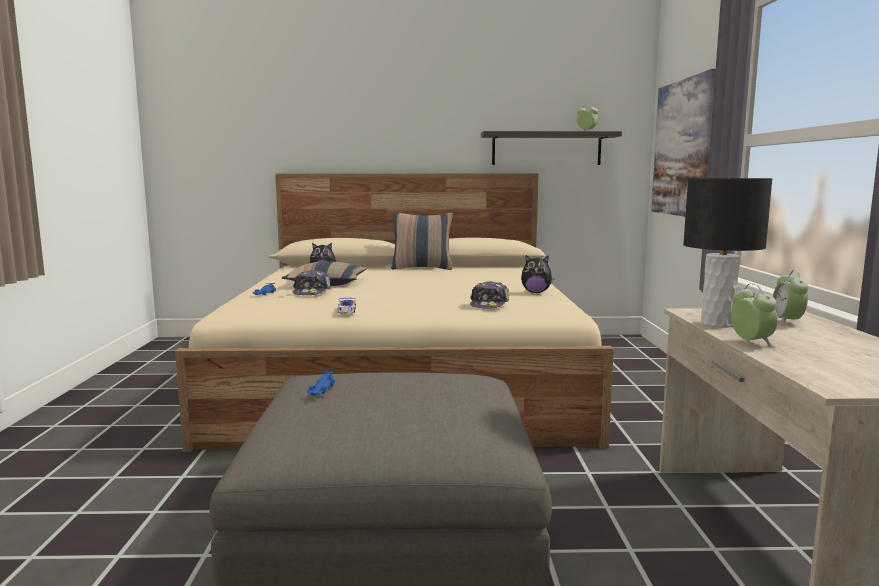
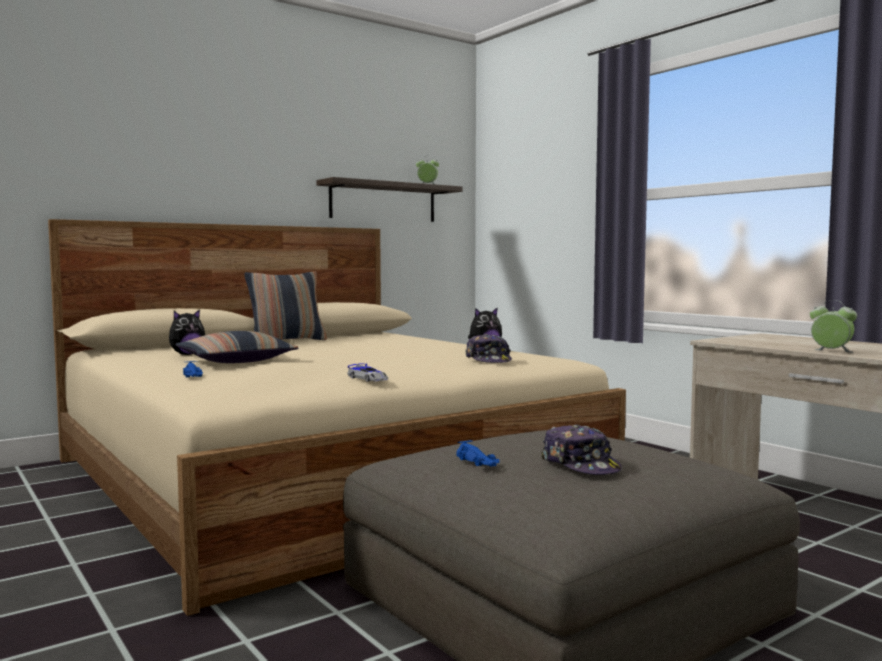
camera: 35 degrees left, 5 degrees down
cap [293,270,331,295] -> cap moved to [541,425,622,475]
picture [651,69,716,217] -> none
black table lamp [683,178,772,328] -> none
alarm clock [773,270,809,327] -> none

